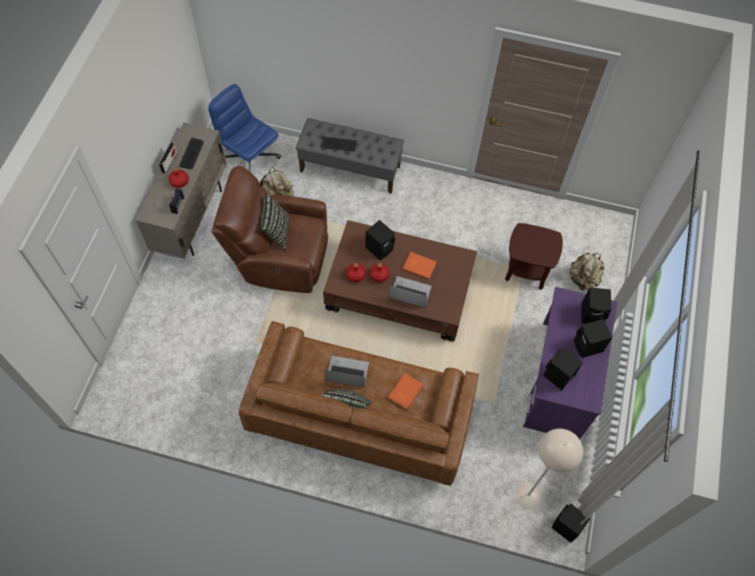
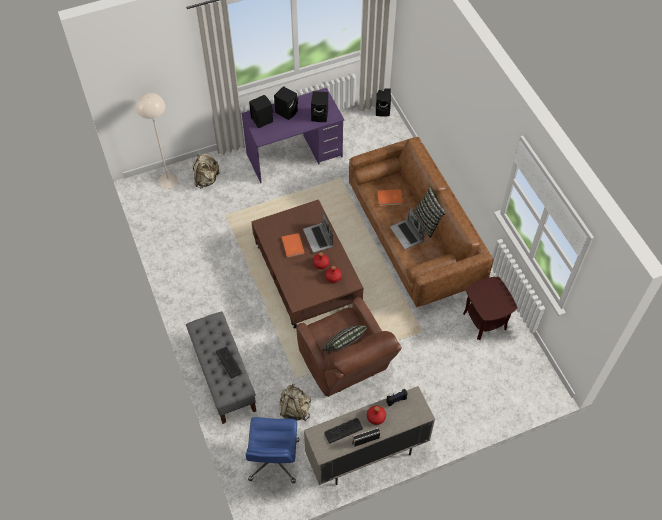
camera: 125 degrees left, 5 degrees down
black speaker [365,220,395,260] -> none
brown side table [505,223,563,290] -> brown side table moved to [463,277,518,340]
beige floor lamp [514,429,583,509] -> beige floor lamp moved to [136,93,178,189]

